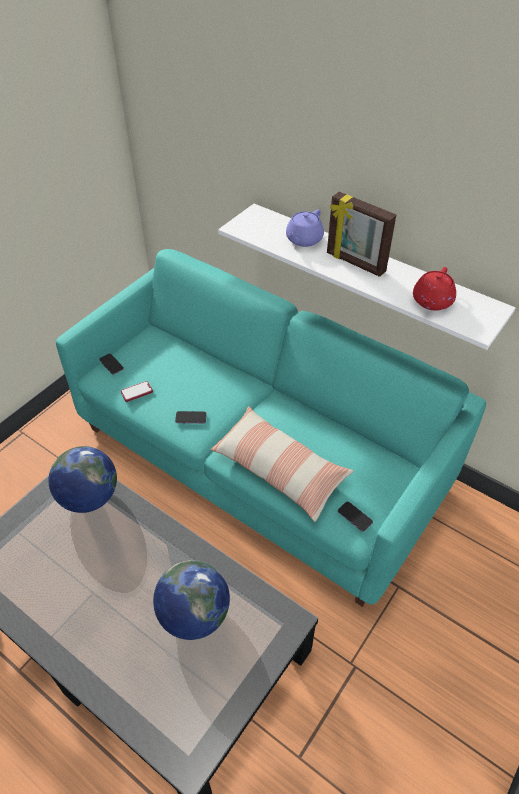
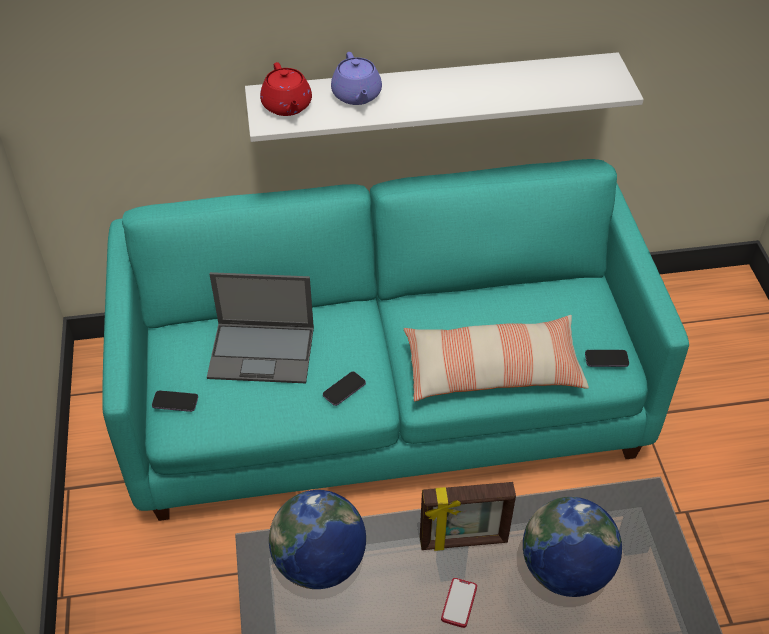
camera: 45 degrees left, 0 degrees up
phone [121,381,153,402] -> phone moved to [441,578,477,628]
picture frame [327,192,396,277] -> picture frame moved to [420,482,516,551]
red teapot [413,267,456,311] -> red teapot moved to [260,62,312,116]
none -> laptop [207,272,314,383]

